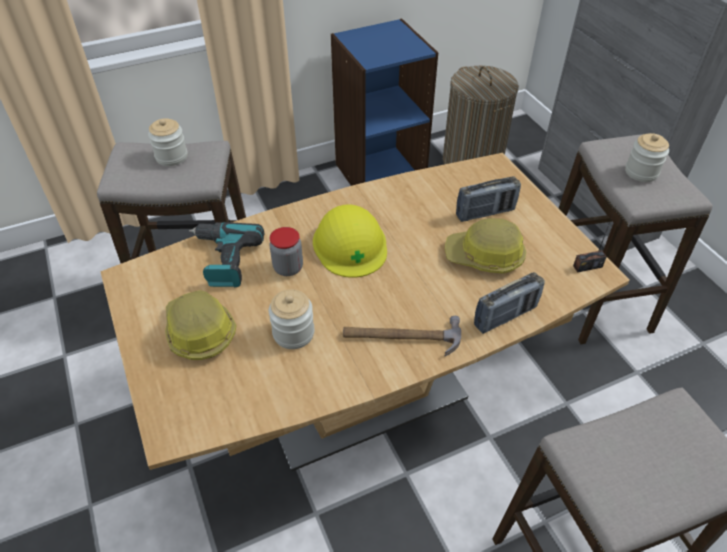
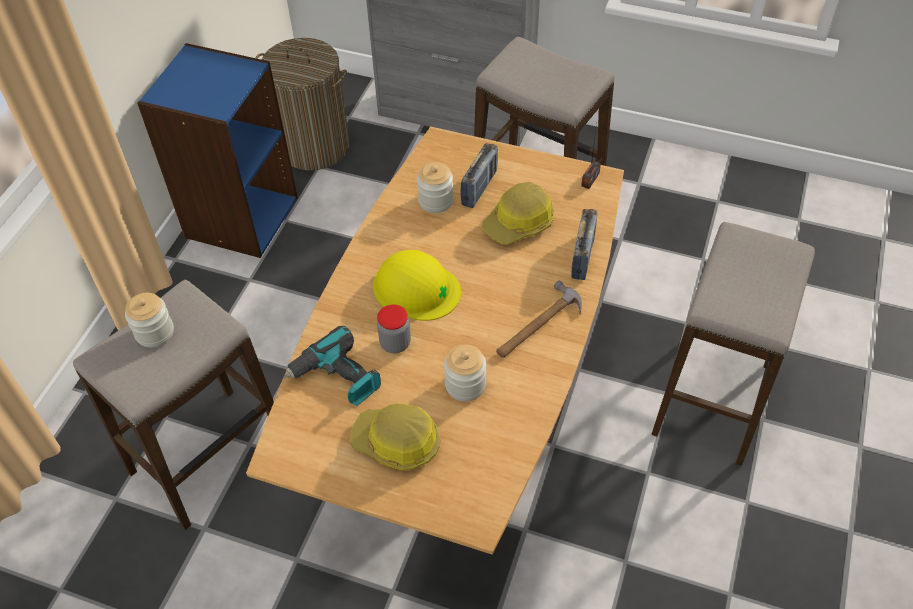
camera: 45 degrees left, 5 degrees up
jar [625,133,669,182] -> jar moved to [417,162,454,213]

